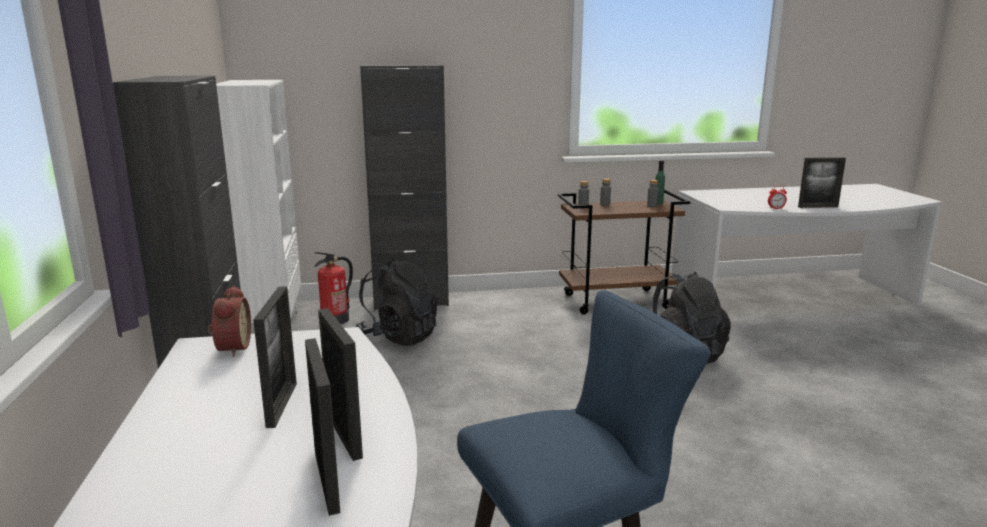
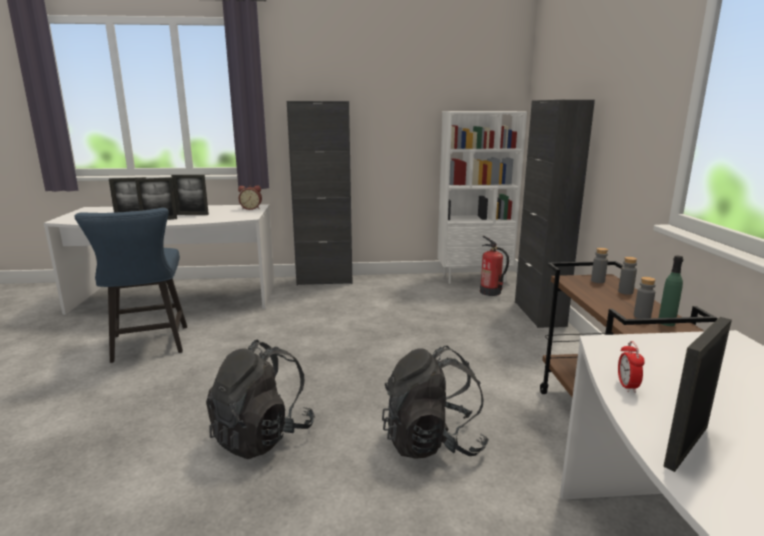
camera: 95 degrees right, 0 degrees up
black backpack [356,259,437,346] -> black backpack moved to [206,339,315,459]
picture frame [798,157,846,208] -> picture frame turned 45 degrees clockwise [663,317,732,472]

